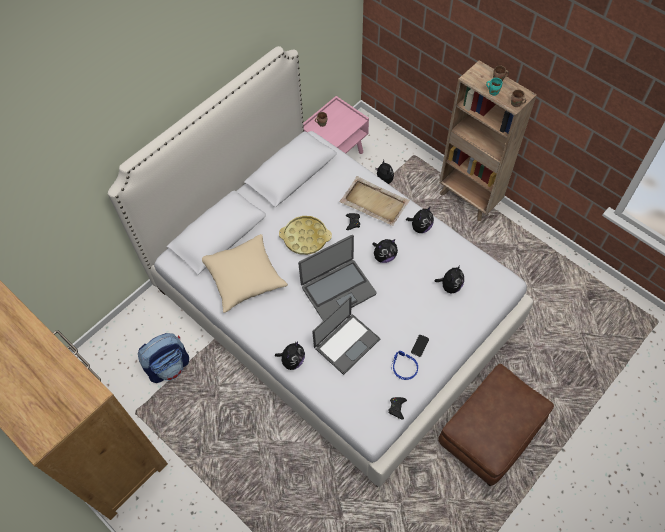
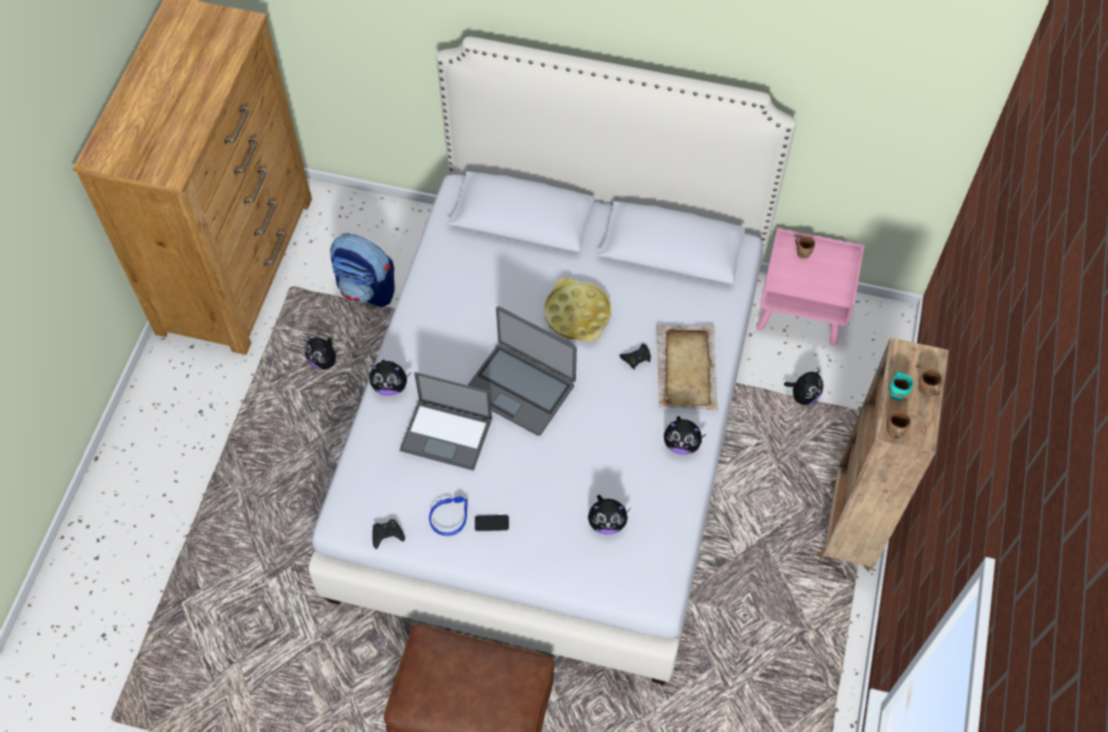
camera: 60 degrees right, 0 degrees up
beige pillow [202,234,288,313] -> none
plush toy [372,239,398,263] -> plush toy moved to [305,336,342,370]

